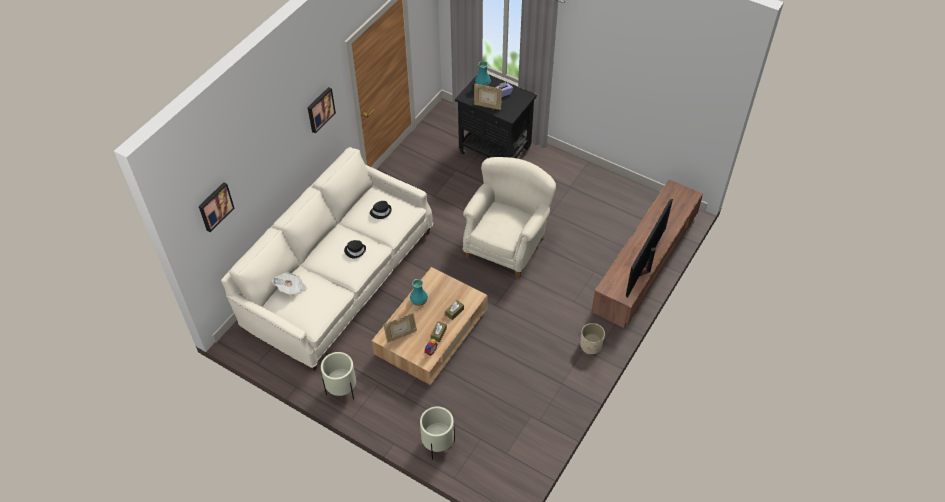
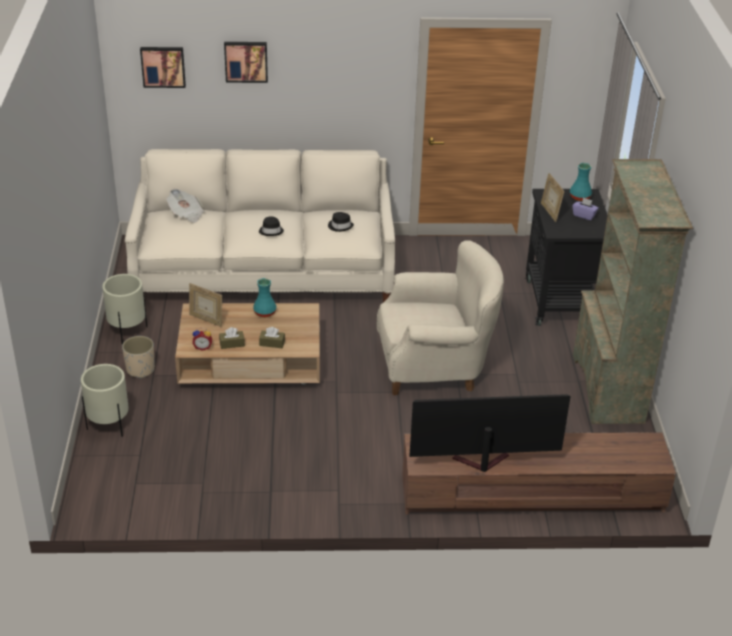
camera: 55 degrees right, 15 degrees down
picture [308,87,336,134] -> picture moved to [224,42,268,83]
beige planter [580,323,605,354] -> beige planter moved to [122,336,155,378]
none -> green bookcase [573,159,693,424]

